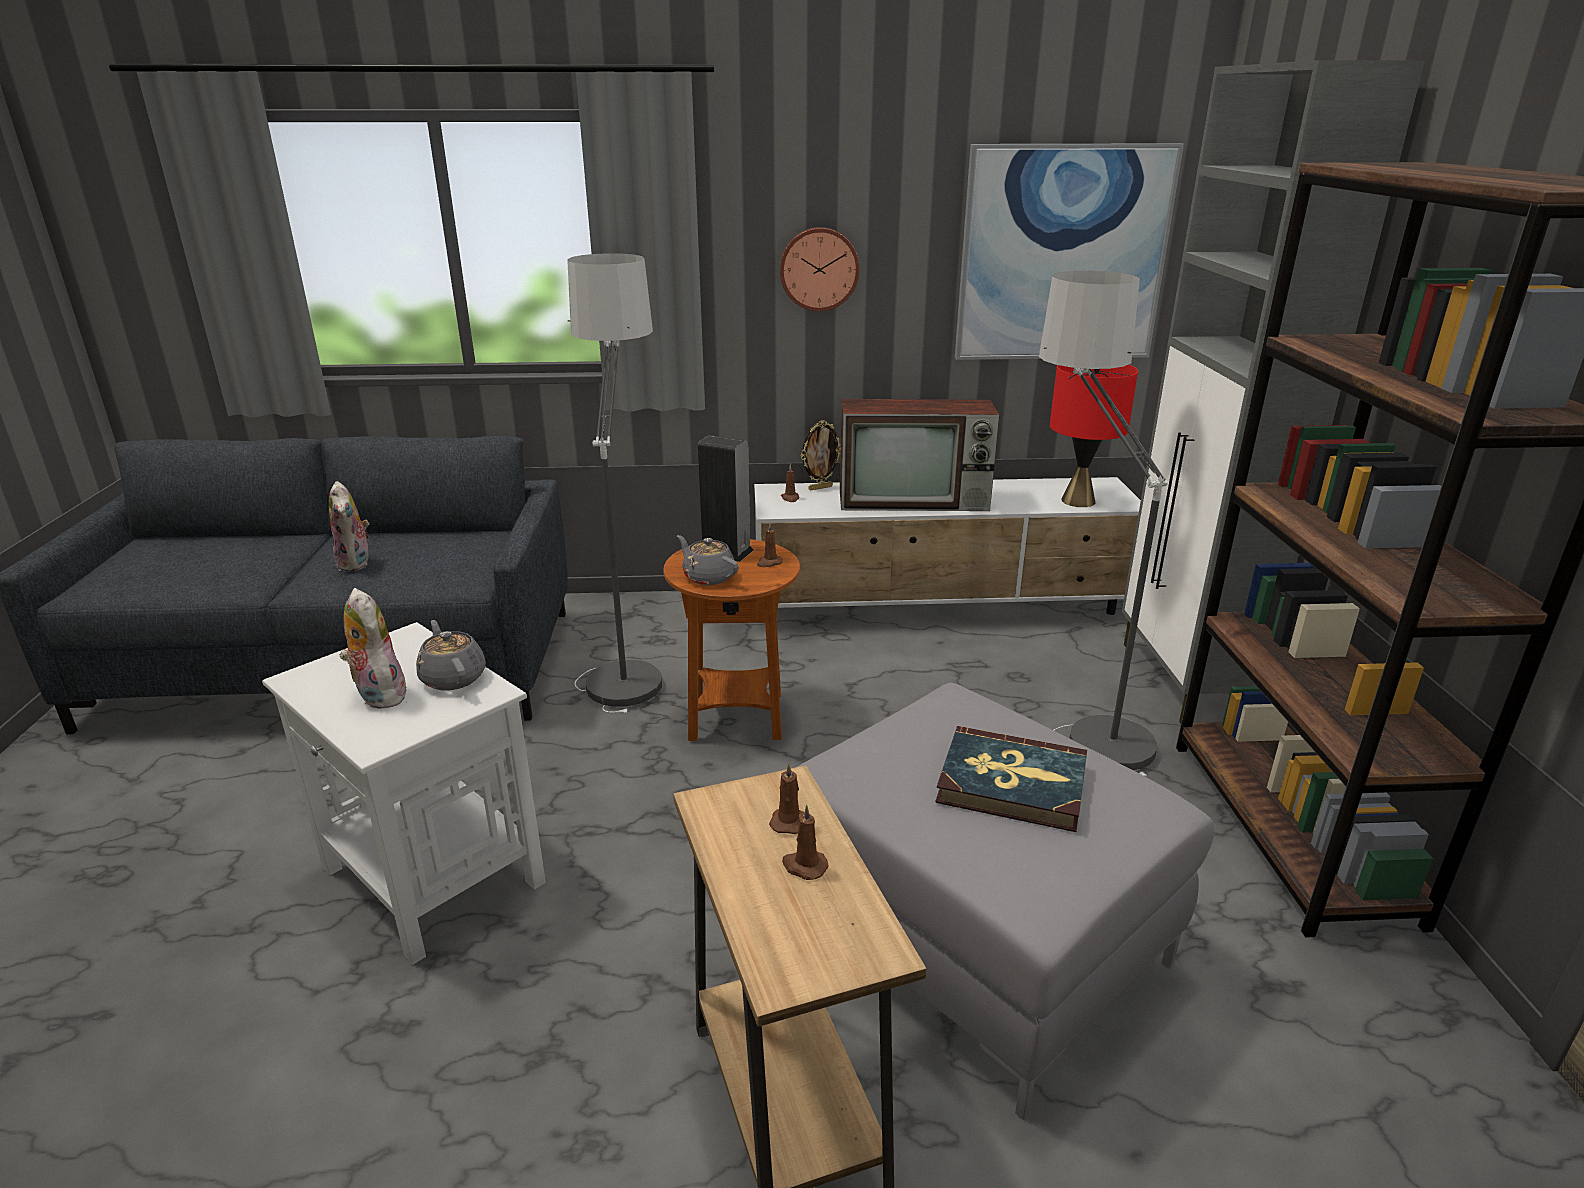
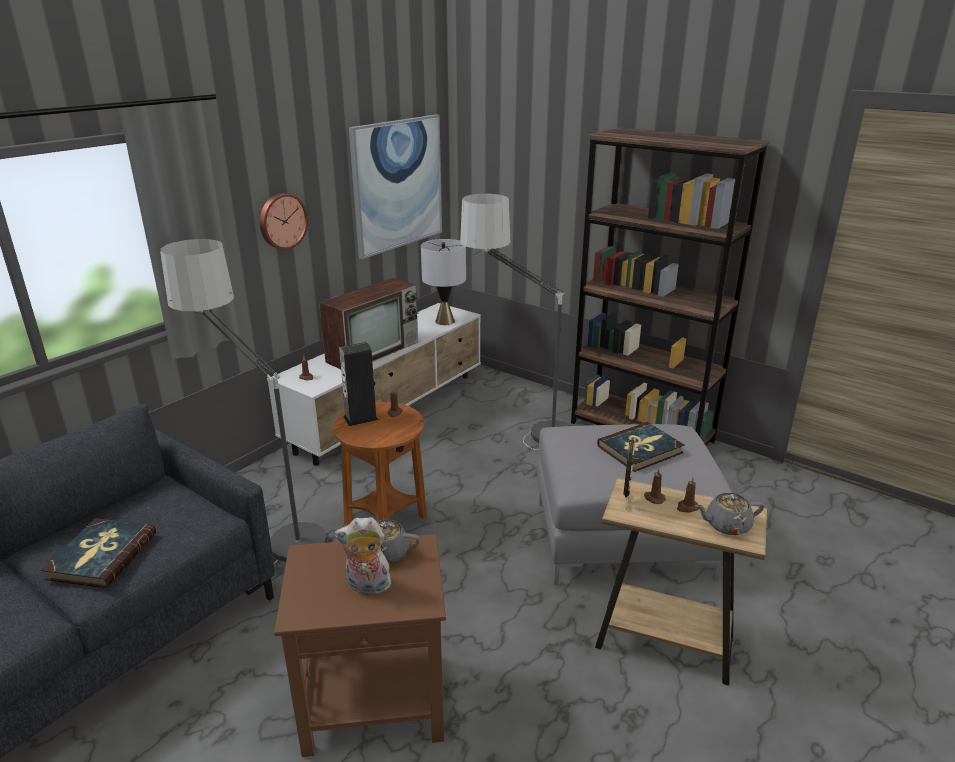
camera: 50 degrees left, 0 degrees up
white side table [262,622,546,965] -> brown side table [274,534,446,757]
plush toy [329,481,369,572] -> book [41,518,156,588]
grey teapot [677,535,739,585] -> grey teapot moved to [695,493,764,535]
picture frame [801,420,841,491] -> picture frame moved to [623,437,636,510]
red table lamp [1050,364,1138,507] -> grey table lamp [421,239,466,325]
grey cabinet [1122,60,1425,724] -> none

